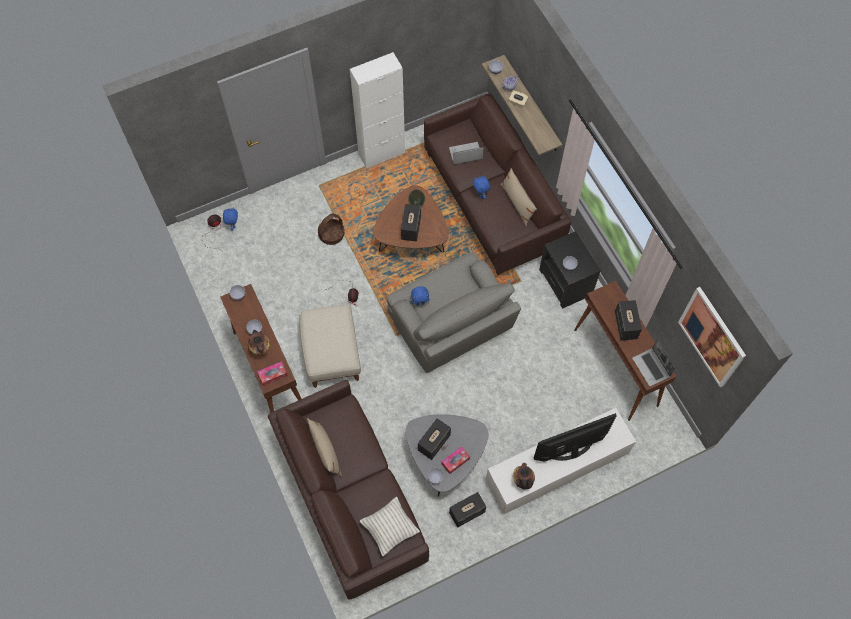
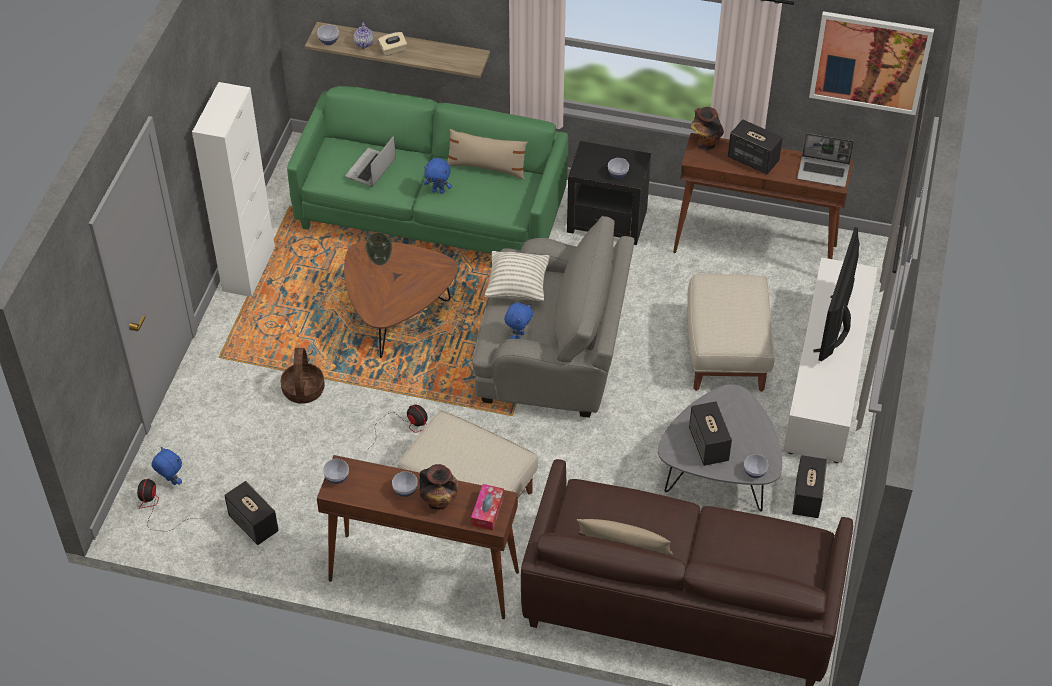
camera: 50 degrees left, 15 degrees down
pillow [360,497,420,556] -> pillow moved to [485,251,550,301]
speaker [401,204,421,242] -> speaker moved to [224,481,279,545]
brown sofa [424,93,571,275] -> green sofa [287,86,568,254]
tissue box [442,446,470,474] -> none
vase [513,463,535,489] -> vase moved to [691,107,724,151]
none -> beige ottoman [687,274,774,392]

